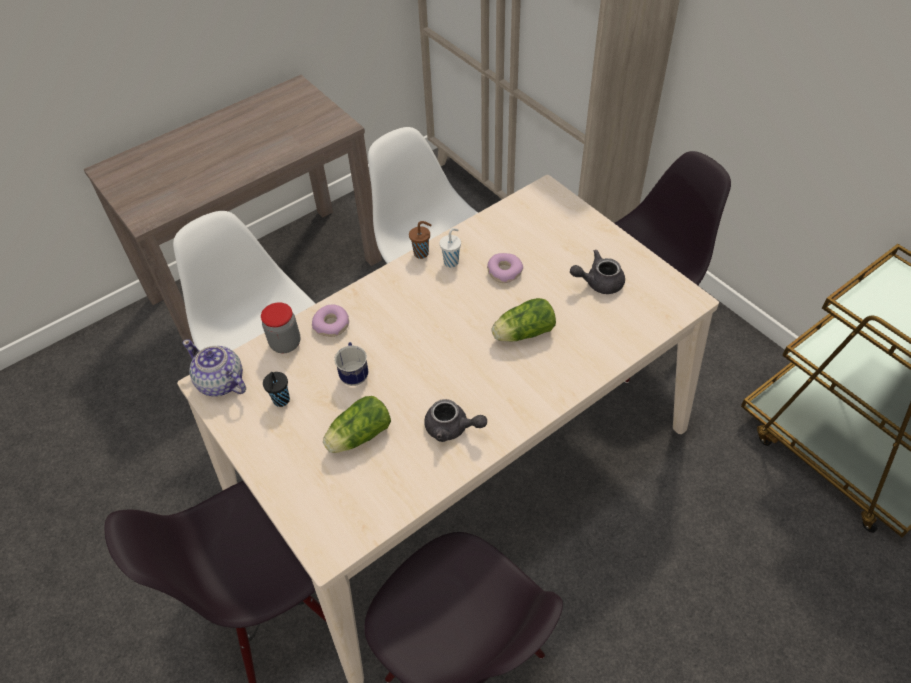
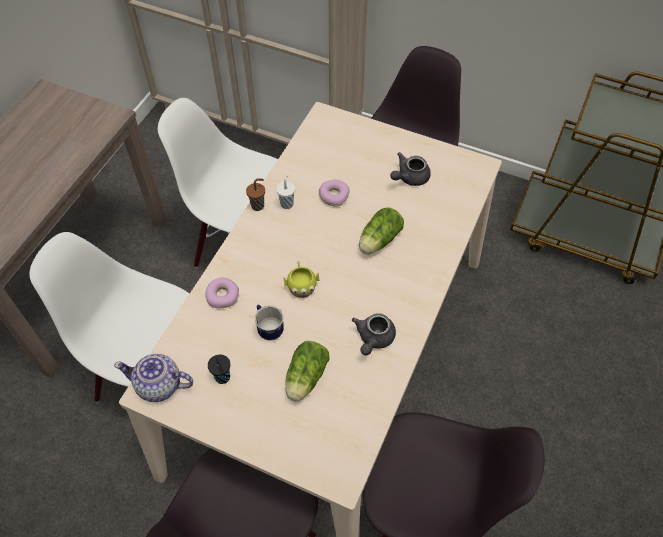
camera: 30 degrees left, 5 degrees up
jar [261,302,300,353] -> none
grey teapot [424,399,487,442] -> grey teapot turned 120 degrees clockwise [352,313,396,355]
none -> yellow mug [283,261,319,298]

